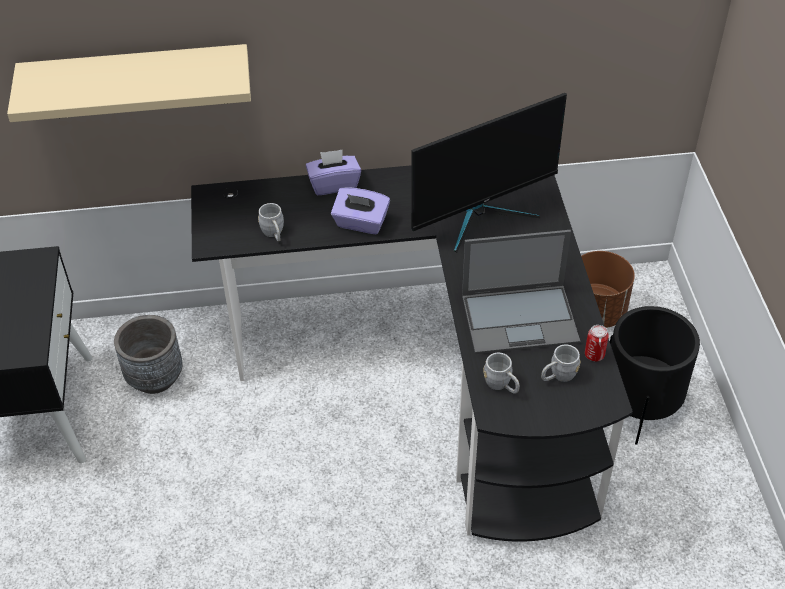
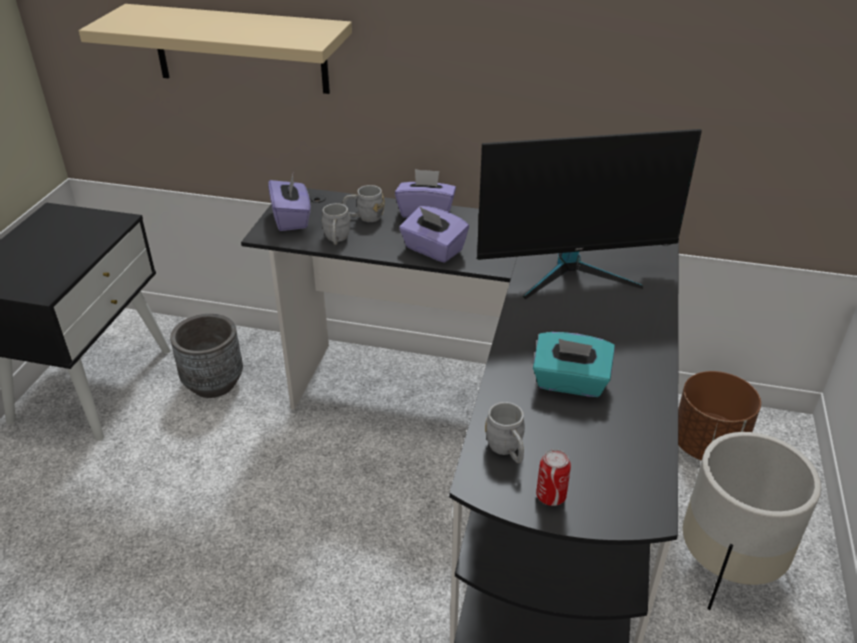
camera: 20 degrees right, 10 degrees down
laptop [462,230,580,354] -> turquoise tissue box [533,332,615,397]
grey mug [541,344,580,382] -> grey mug moved to [342,185,385,222]
can [585,325,609,361] -> can moved to [536,449,571,506]
black planter [610,306,700,445] -> white planter [683,432,821,610]
none -> purple tissue box [268,174,311,231]

